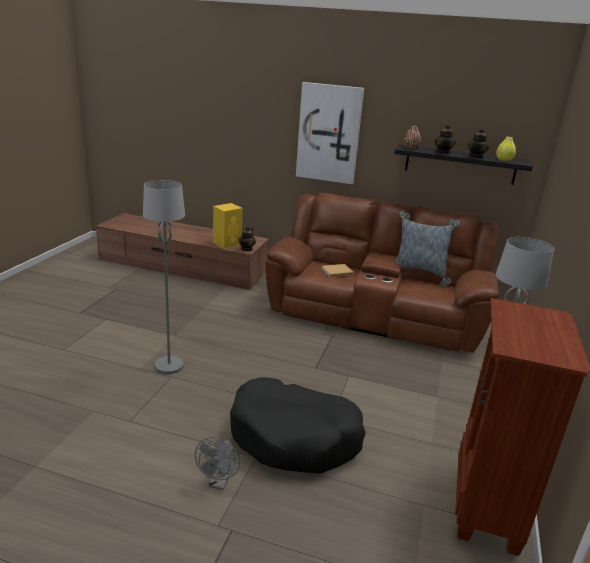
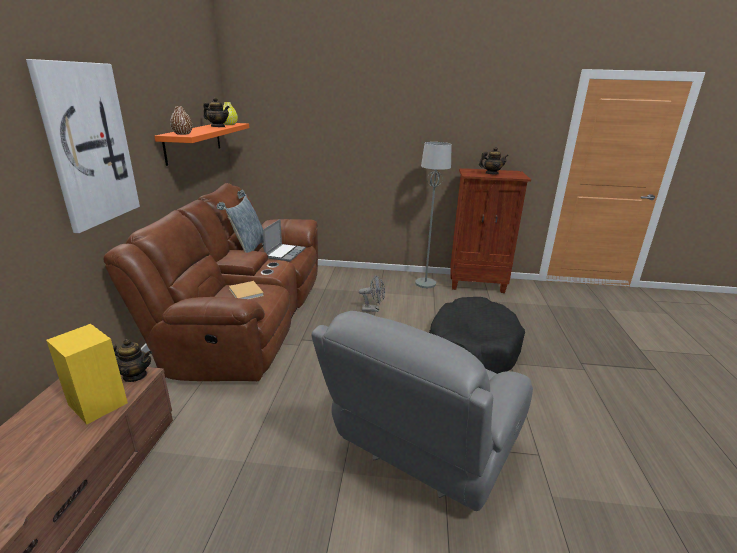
camera: 100 degrees left, 0 degrees up
grey floor lamp [143,180,185,374] -> grey armchair [311,311,533,511]
grey fan [195,437,240,490] -> grey fan moved to [359,275,385,312]
black shelf [394,144,533,185] -> orange shelf [155,123,249,166]
teapot [434,124,456,154] -> teapot moved to [479,147,508,174]
none -> laptop [263,219,306,262]

